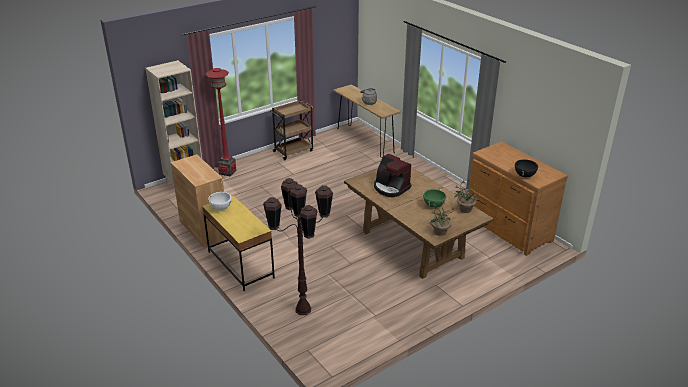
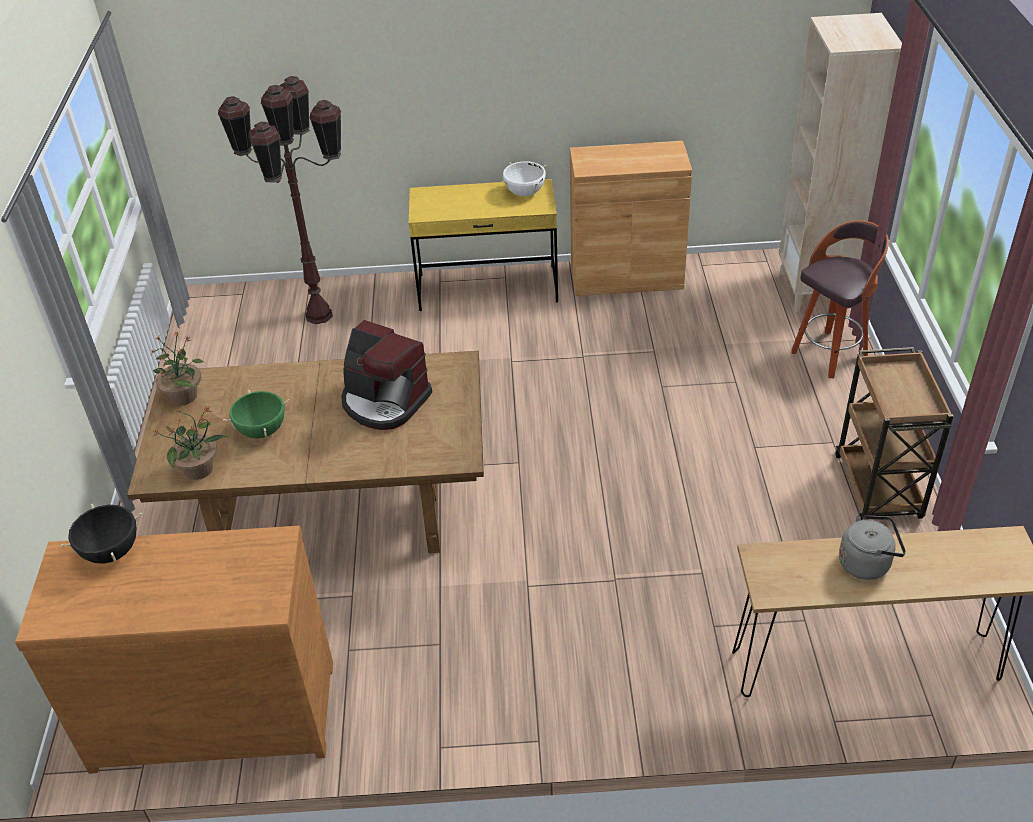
camera: 125 degrees right, 10 degrees up
red floor lamp [206,68,236,176] -> stool [791,220,889,378]
coffee machine [374,153,411,197] -> coffee machine turned 135 degrees counterclockwise [341,320,432,430]

